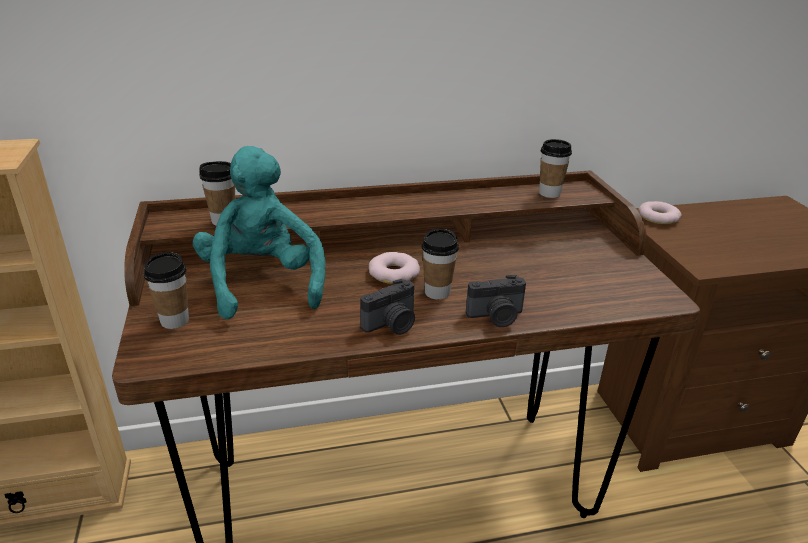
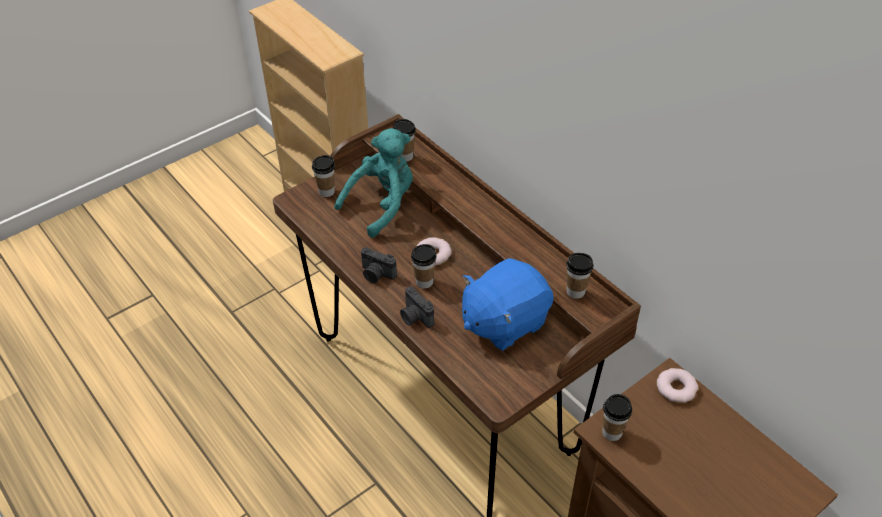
camera: 65 degrees right, 15 degrees up
none -> blue plush toy [462,258,554,351]
none -> cup [602,394,632,441]

